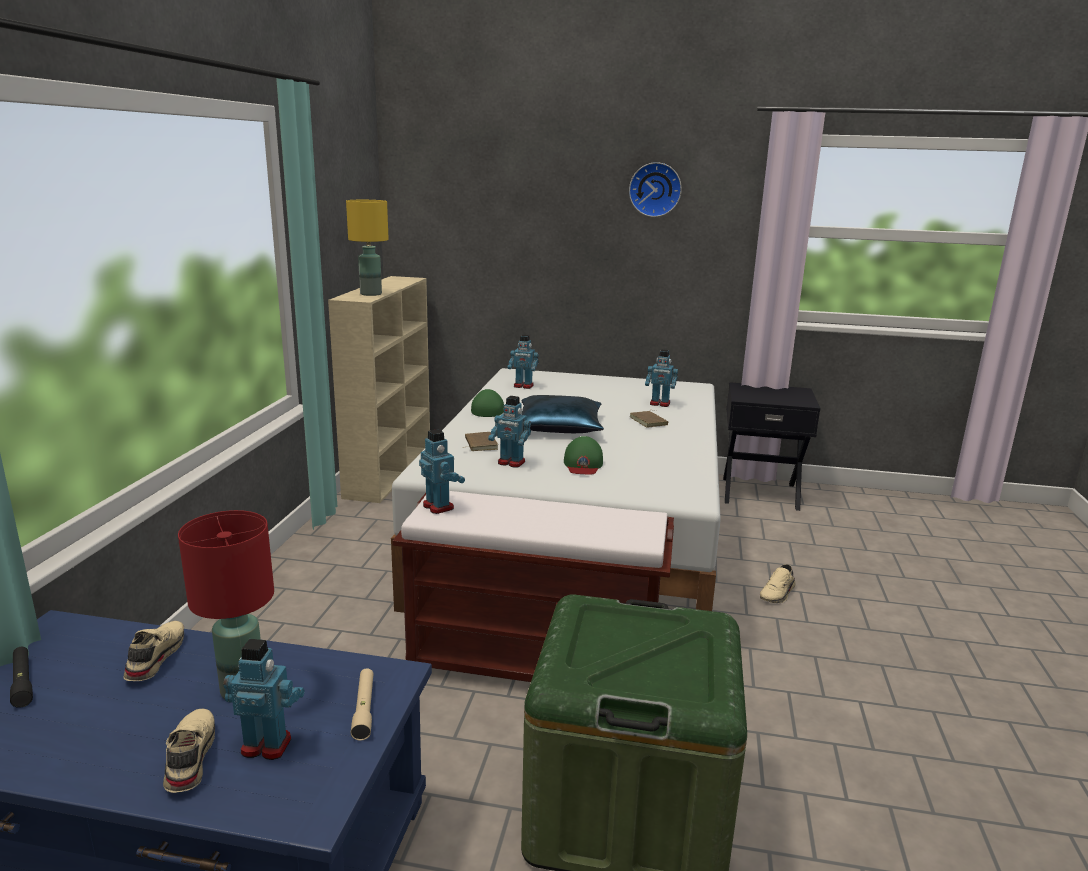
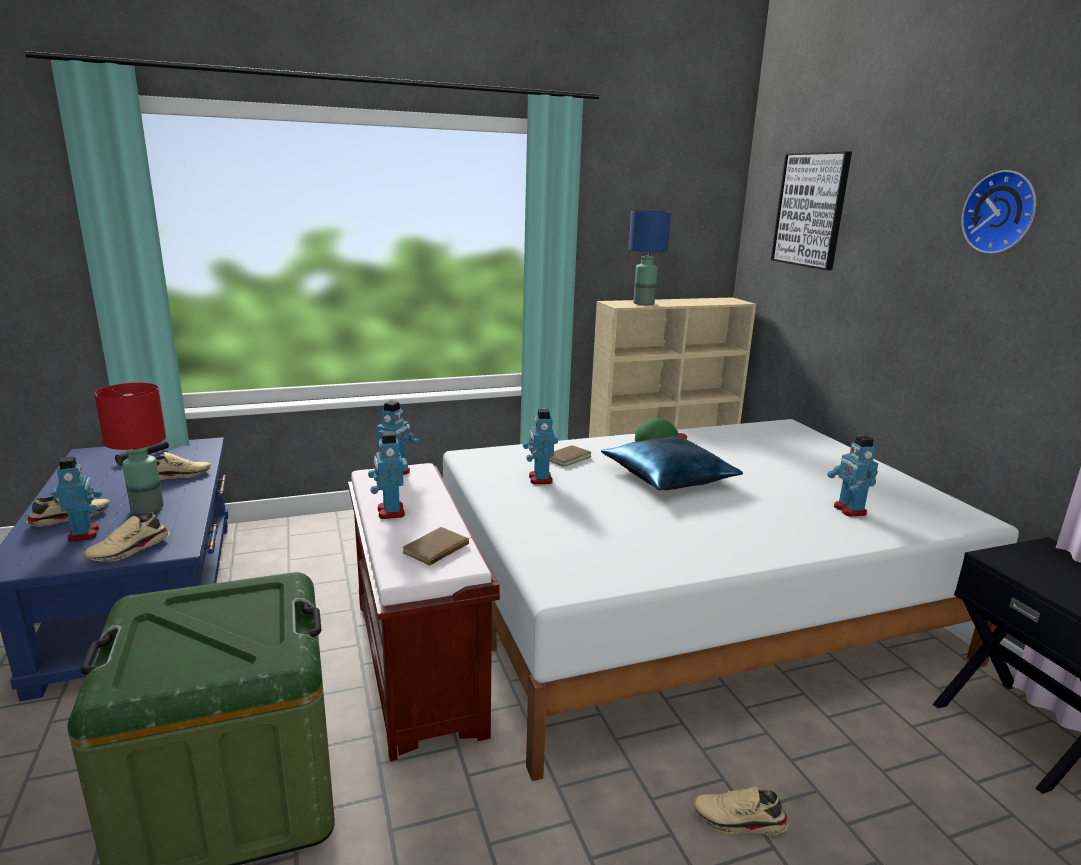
camera: 60 degrees right, 0 degrees up
yellow table lamp [346,200,389,296] -> blue table lamp [629,210,671,305]
beige flashlight [351,668,374,741] -> beige shoe [84,512,170,562]
toy robot [507,335,539,389] -> toy robot moved to [368,431,408,519]
green cap [564,436,603,475] -> none
brown book [630,410,668,428] -> brown book moved to [403,527,478,566]
none -> picture [771,151,852,270]

